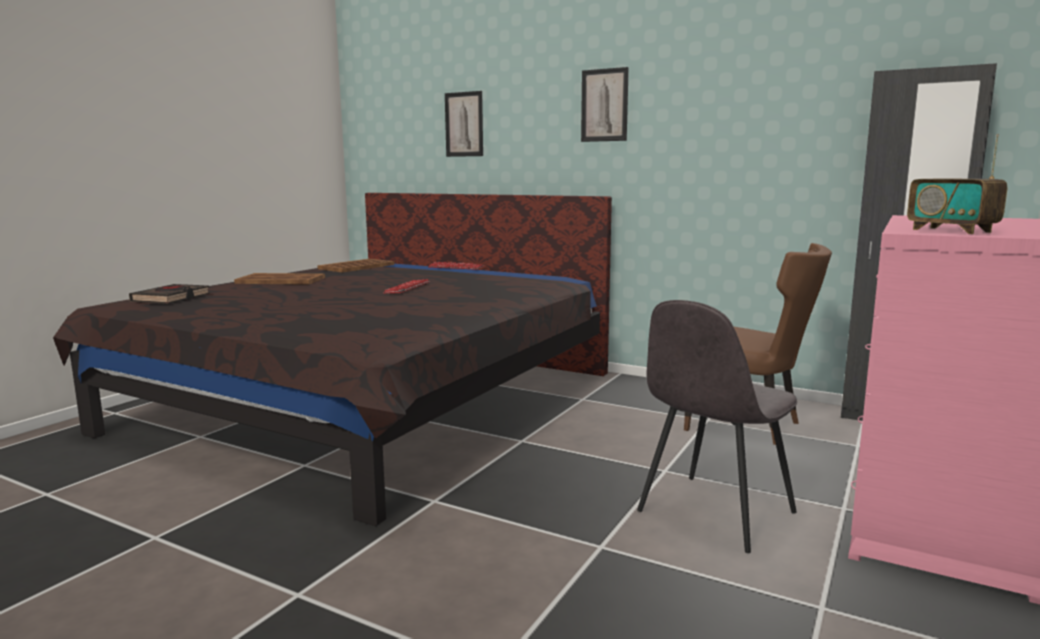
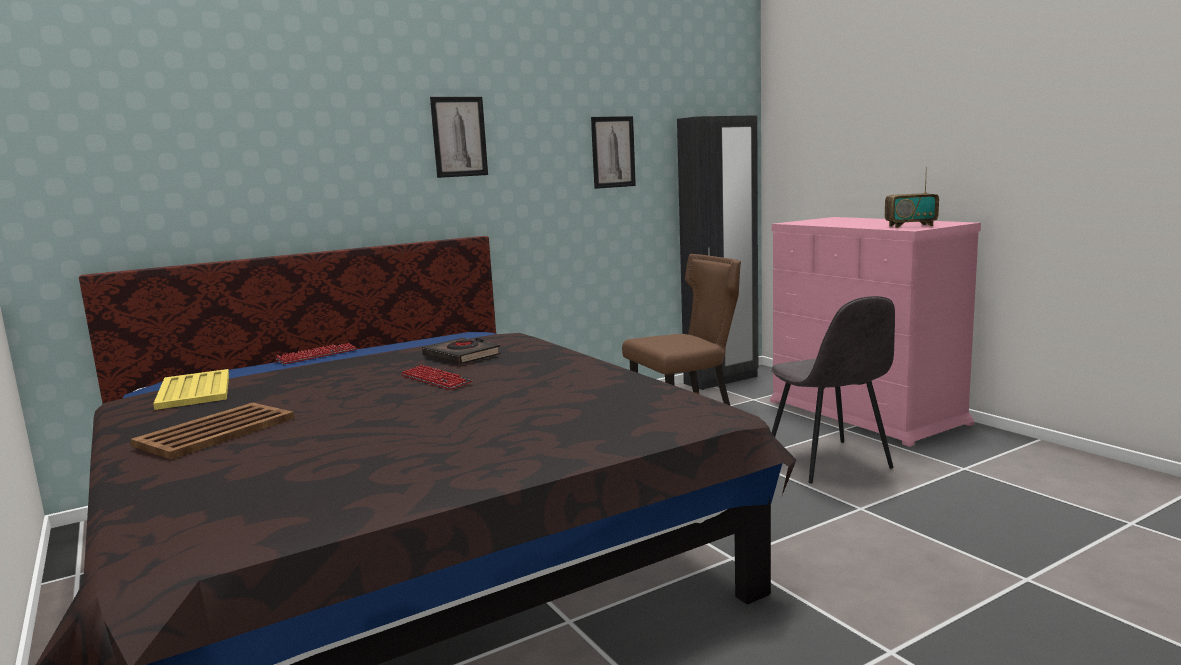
camera: 60 degrees left, 0 degrees up
black book [129,284,209,304] -> black book moved to [422,338,501,364]
brown tray [317,259,394,273] -> yellow tray [153,369,229,410]
picture [445,91,483,157] -> picture moved to [591,116,636,189]

